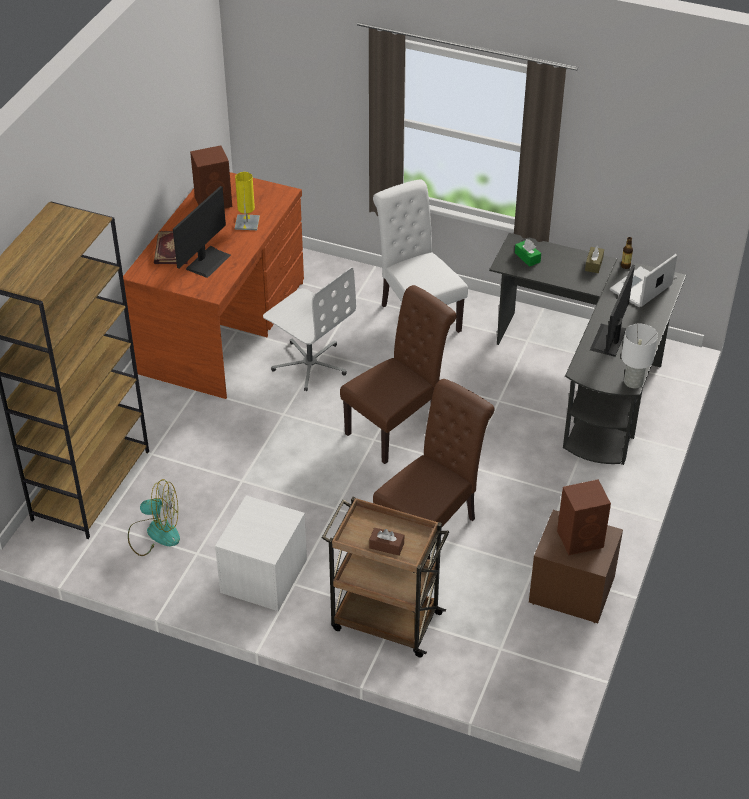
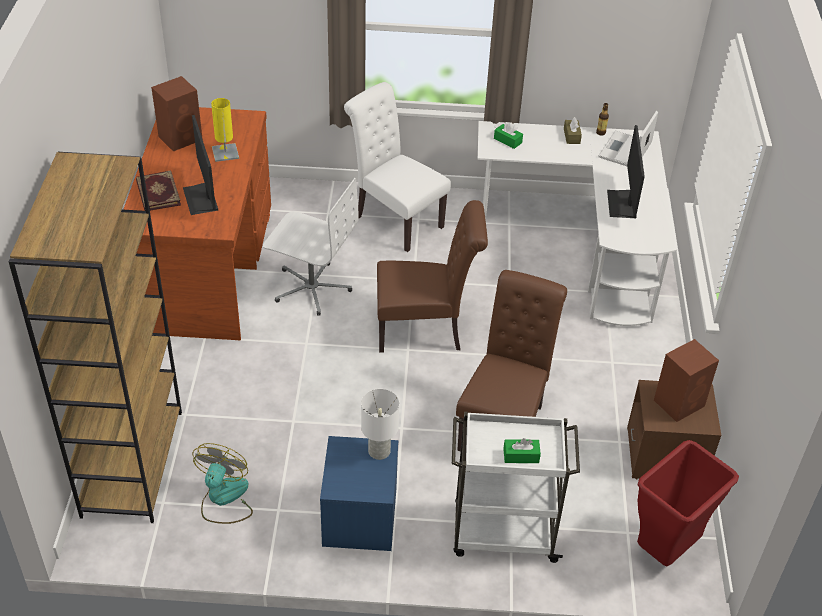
camera: 20 degrees left, 0 degrees up
fan [128,479,180,556] -> fan turned 60 degrees counterclockwise [192,443,253,524]
monitor [173,186,231,278] -> monitor turned 150 degrees clockwise [183,115,218,215]
white nightstand [215,495,307,611] -> blue nightstand [320,436,398,551]
brown cart [322,497,449,658] -> white cart [452,412,580,563]
brown chair [340,285,457,464] -> brown chair turned 60 degrees clockwise [377,200,488,353]
brown tissue box [369,528,404,556] -> green tissue box [503,438,541,463]
black desk [489,233,686,465] -> white desk [478,121,677,326]
white table lamp [621,324,658,388] -> white table lamp moved to [361,389,399,460]
none -> red trash can [637,440,739,566]

